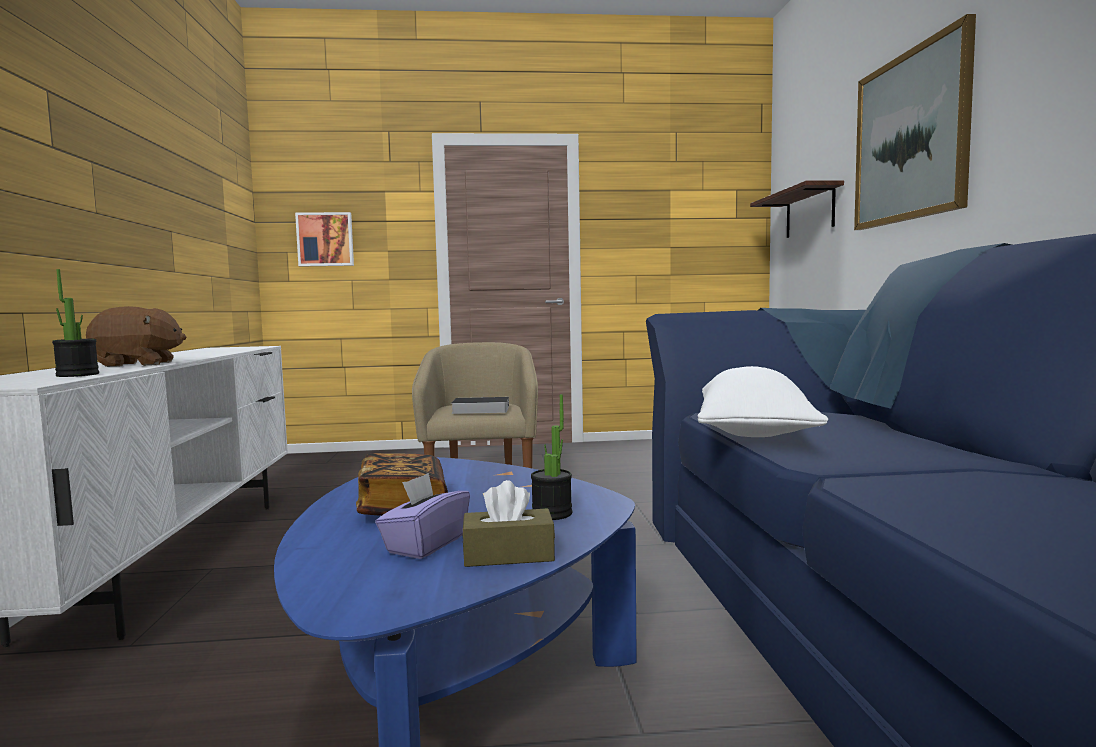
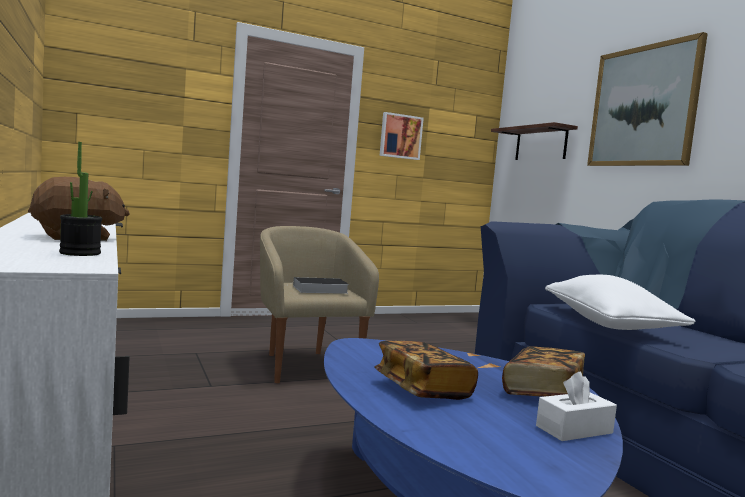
camera: 20 degrees left, 0 degrees up
picture [295,212,354,266] -> picture moved to [379,112,424,160]
purple tissue box [375,473,470,559] -> none
brown tissue box [462,480,555,567] -> white tissue box [536,372,617,441]
potted plant [531,394,572,520] -> book [502,346,585,397]

